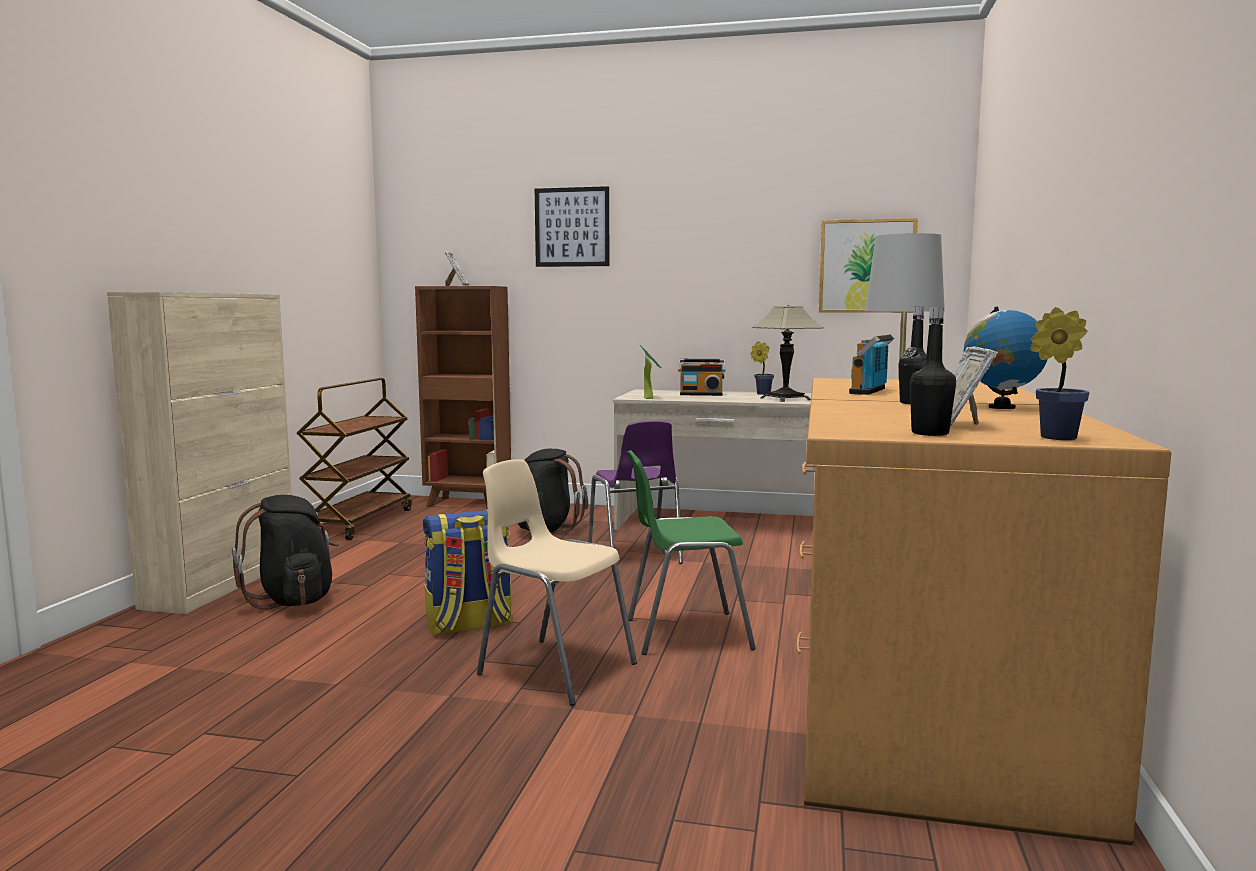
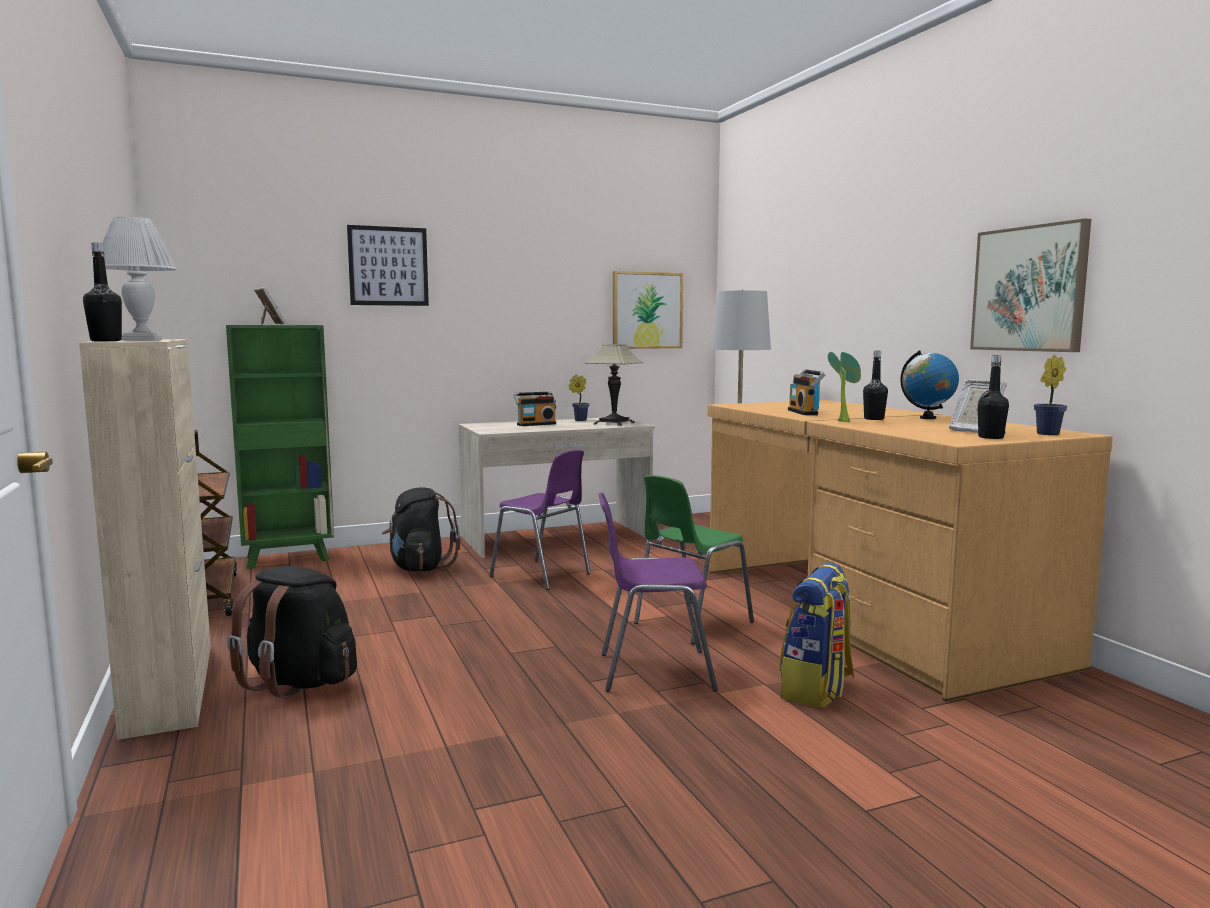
camera: 35 degrees left, 0 degrees up
brown bookcase [415,286,511,510] -> green bookcase [226,325,334,569]
backpack [423,510,513,636] -> backpack moved to [780,562,854,708]
beige chair [477,459,637,706] -> purple chair [599,492,718,692]
potted plant [639,343,662,399] -> potted plant moved to [828,352,861,422]
none -> black bottle [83,243,122,341]
none -> white table lamp [103,217,177,340]
none -> picture [970,218,1091,352]

